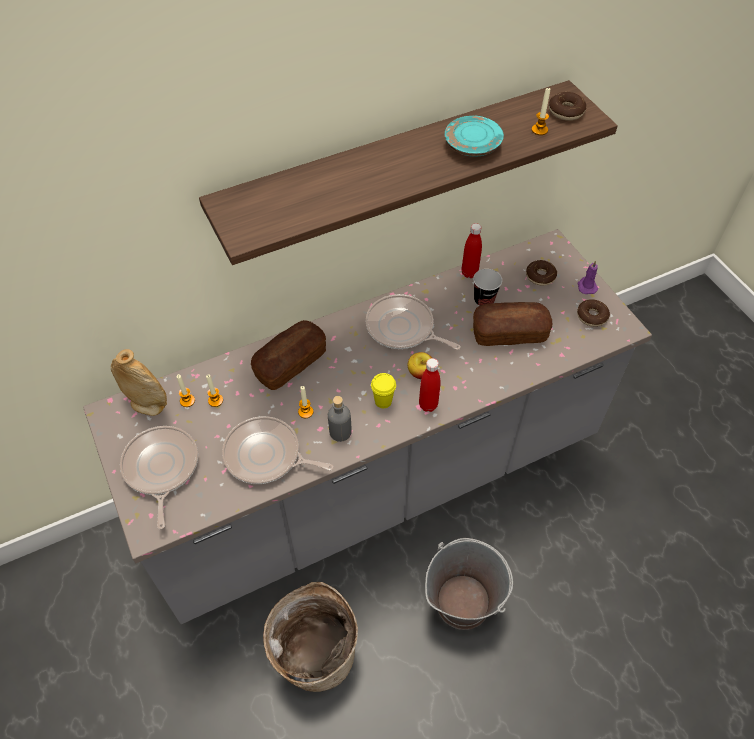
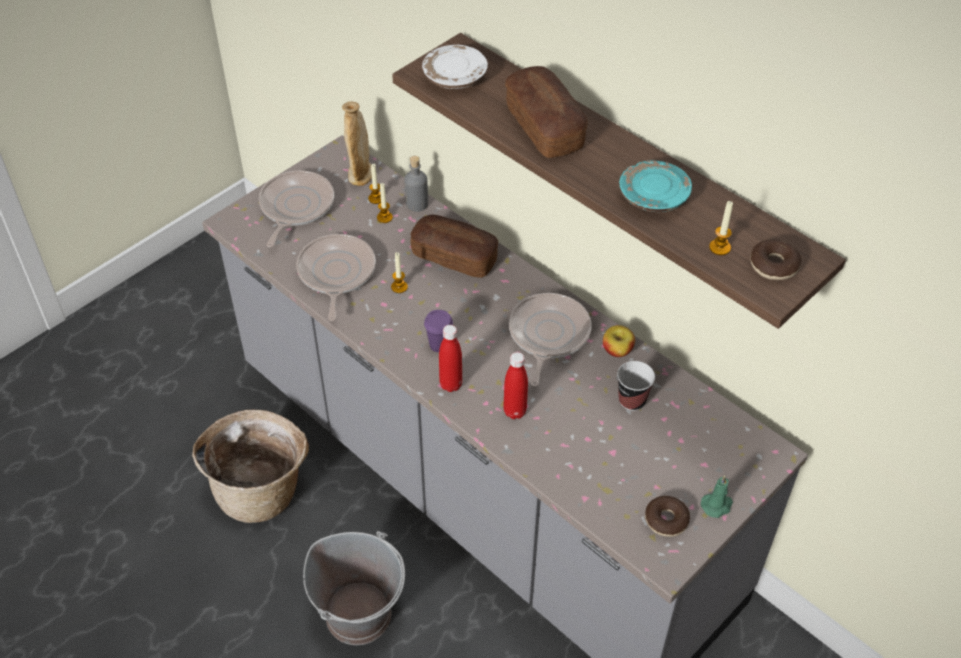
camera: 70 degrees right, 5 degrees down
frying pan [120,426,198,529] -> frying pan turned 45 degrees counterclockwise [259,171,334,247]
grey bottle [328,396,352,442] -> grey bottle moved to [404,156,428,212]
yellow cup [371,373,396,408] -> purple cup [424,310,453,352]
apple [408,352,432,379] -> apple moved to [603,325,635,357]
red bottle [462,223,482,278] -> red bottle moved to [503,352,528,419]
bread [473,302,552,346] -> bread moved to [505,66,587,158]
donut [526,260,557,286] -> none
purple candle [578,260,598,294] -> green candle [701,475,733,518]
none -> white plate [422,45,488,89]

